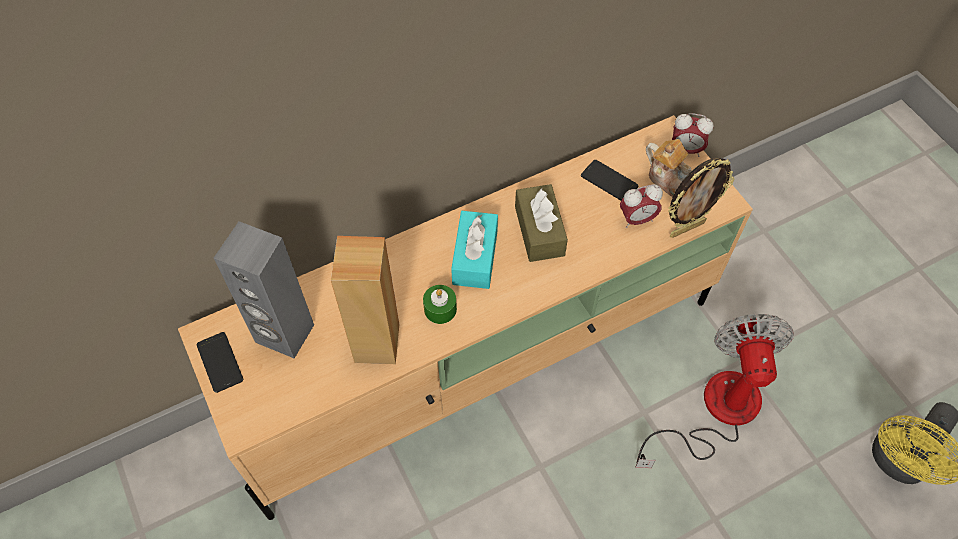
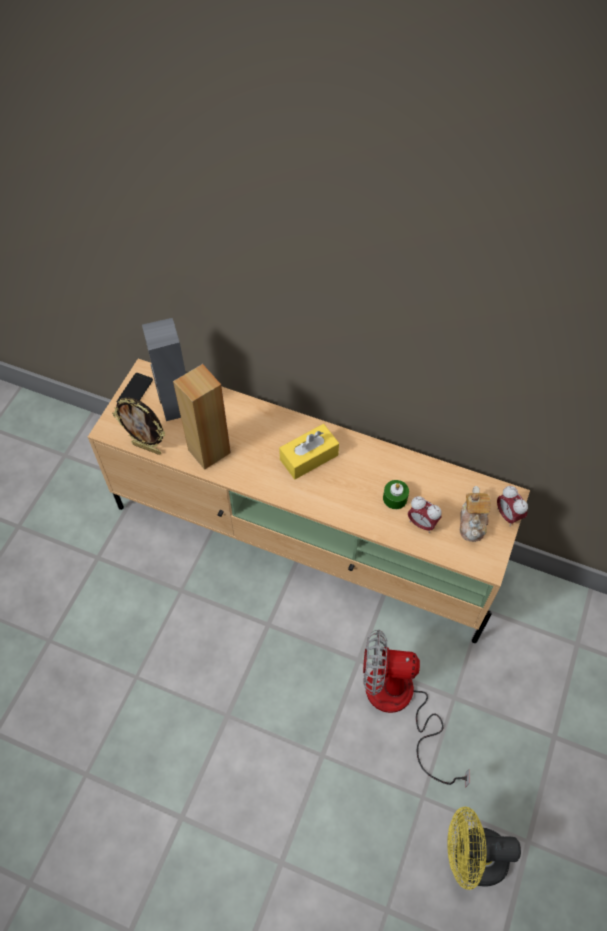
camera: 50 degrees right, 0 degrees up
green candle [423,285,457,324] -> green candle moved to [383,480,409,509]
turquoise tissue box [451,211,498,289] -> yellow tissue box [279,424,339,479]
brown tissue box [515,184,568,262] -> none
phone [581,160,638,200] -> none
fan [635,314,794,468] -> fan turned 135 degrees counterclockwise [363,629,469,787]
picture frame [668,158,735,238] -> picture frame moved to [112,397,165,455]

